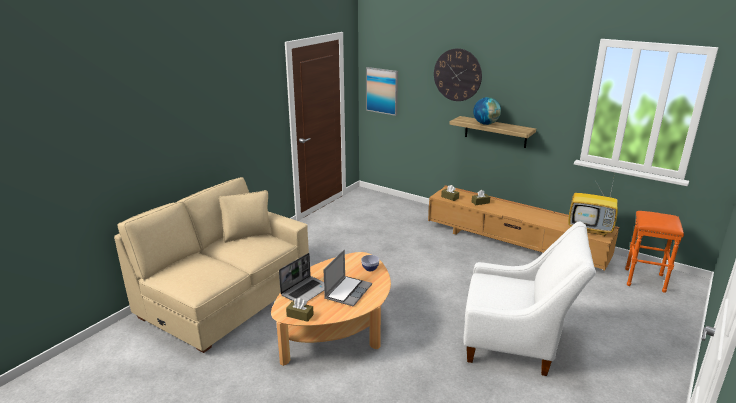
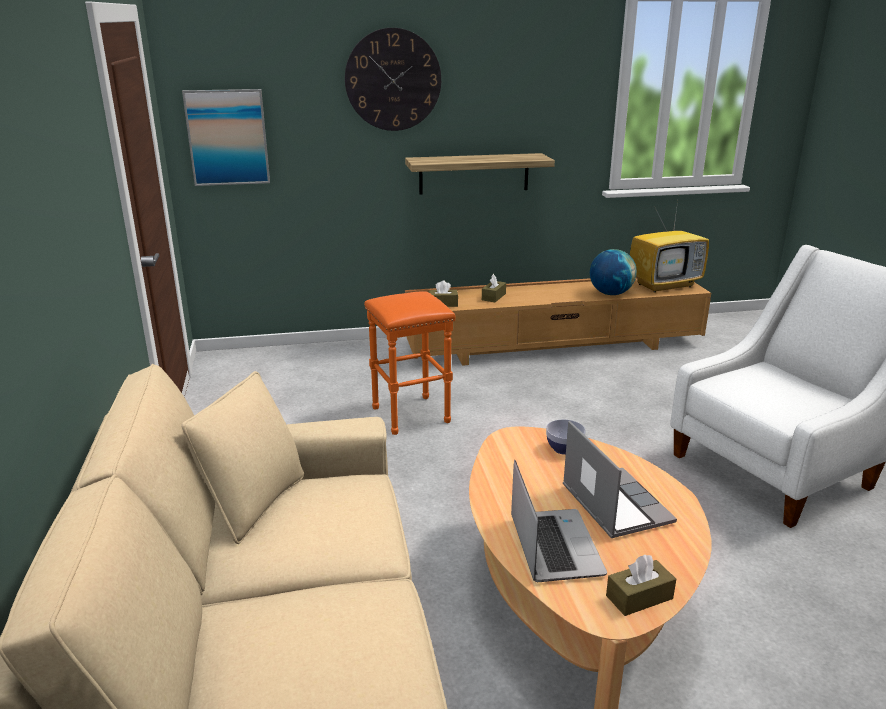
camera: 45 degrees left, 0 degrees up
globe [473,97,501,125] -> globe moved to [590,249,637,295]
orange stool [625,211,684,293] -> orange stool moved to [364,291,456,435]

